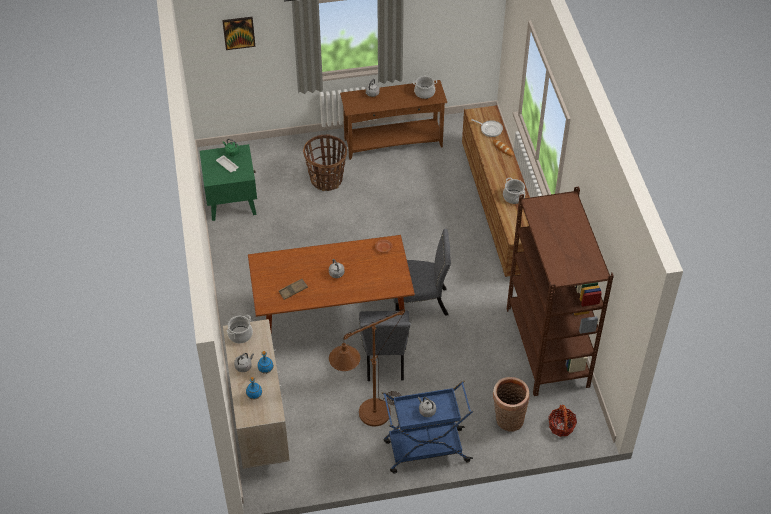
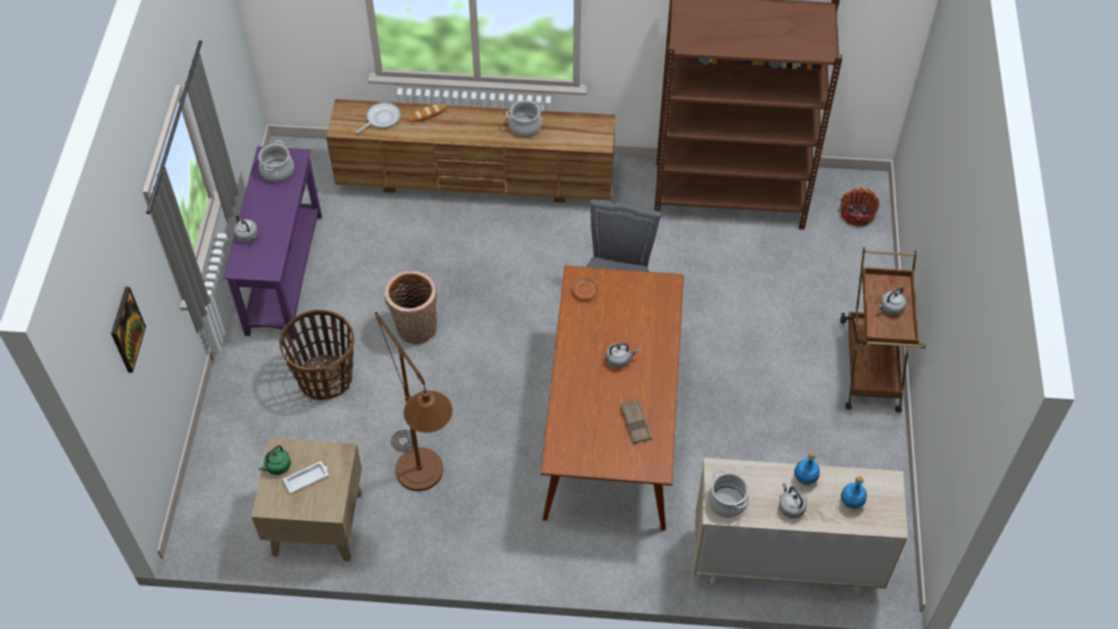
camera: 75 degrees left, 5 degrees up
green nightstand [200,144,257,221] -> beige nightstand [252,438,362,562]
brown floor lamp [329,309,405,426] -> brown floor lamp moved to [375,312,453,491]
brown console table [340,80,447,160] -> purple console table [223,146,322,339]
grey chair [359,311,411,381] -> none
blue cart [382,381,473,474] -> brown cart [840,247,926,413]
basket [493,377,530,432] -> basket moved to [385,270,437,345]

